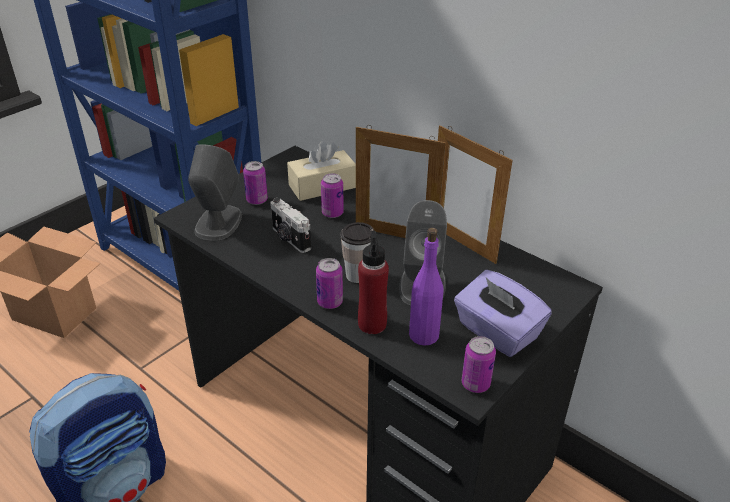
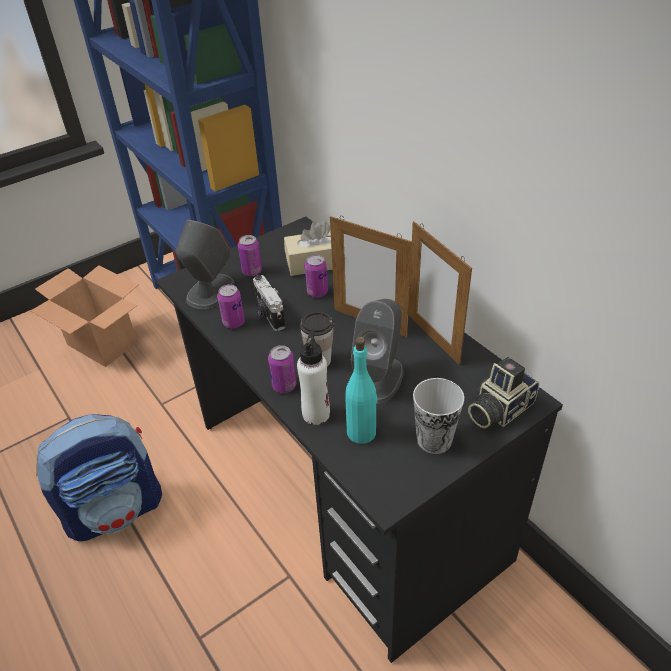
camera: 15 degrees right, 5 degrees up
red bottle [358,231,389,334] -> white bottle [297,329,330,425]
purple bottle [409,227,443,346] -> turquoise bottle [345,337,378,444]
purple tissue box [454,270,552,357] -> cup [413,378,464,454]
can [462,336,496,393] -> can moved to [217,284,245,328]
none -> camera [468,357,540,429]

